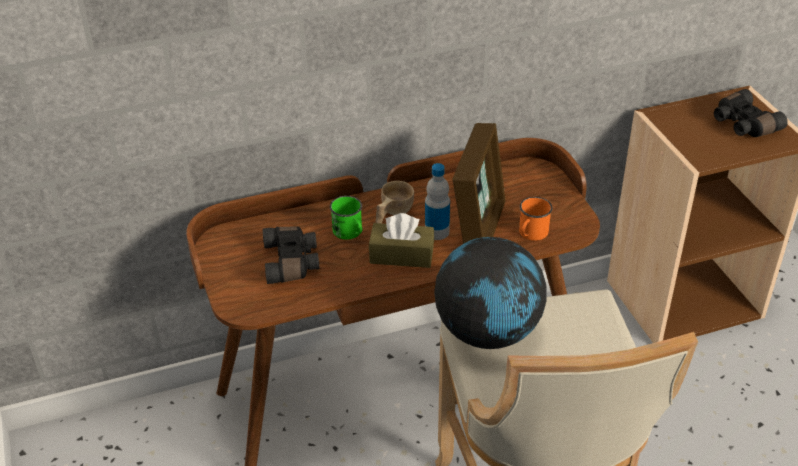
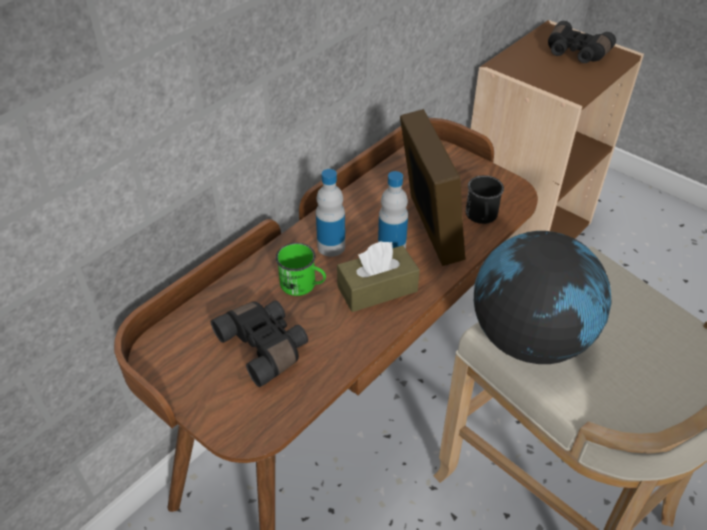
camera: 30 degrees left, 5 degrees up
beige cup [375,181,414,223] -> bottle [316,169,345,257]
orange mug [519,197,553,241] -> black mug [466,175,504,224]

